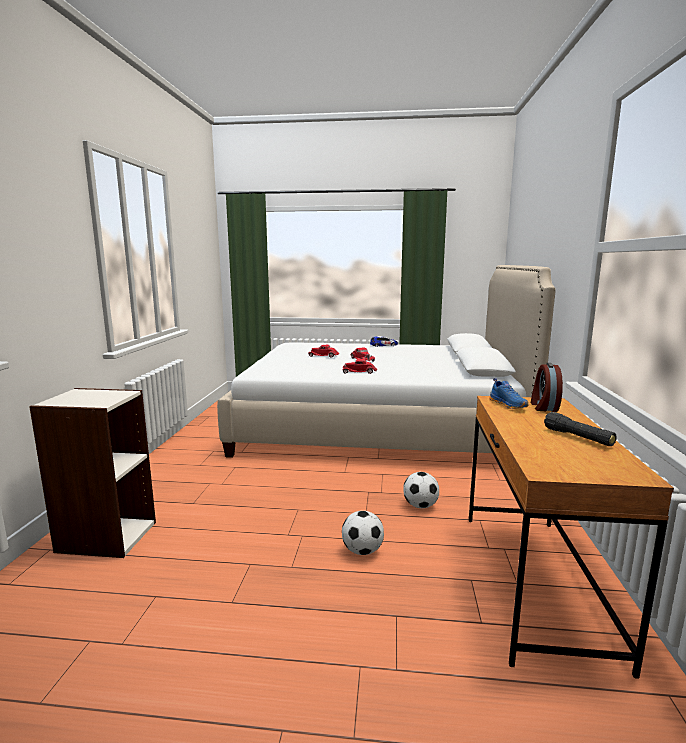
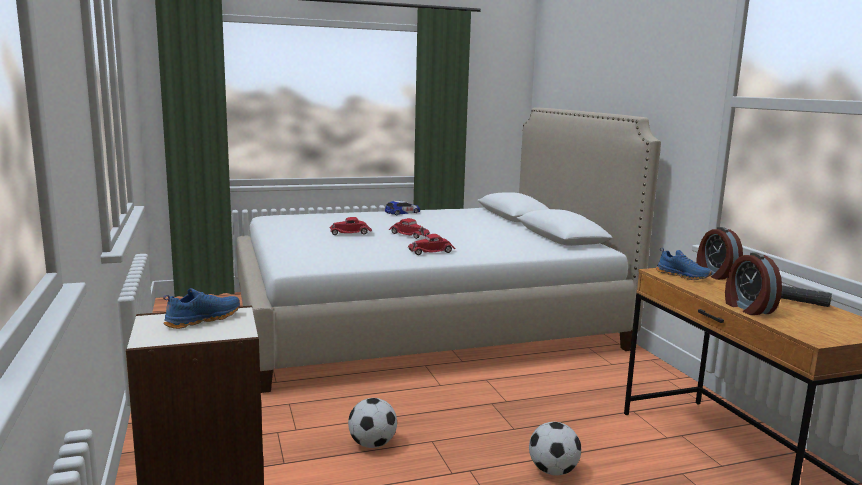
camera: 25 degrees left, 0 degrees up
football [403,472,439,508] -> football moved to [348,398,397,448]
none -> blue shoe [163,288,240,329]
none -> alarm clock [725,253,782,315]

